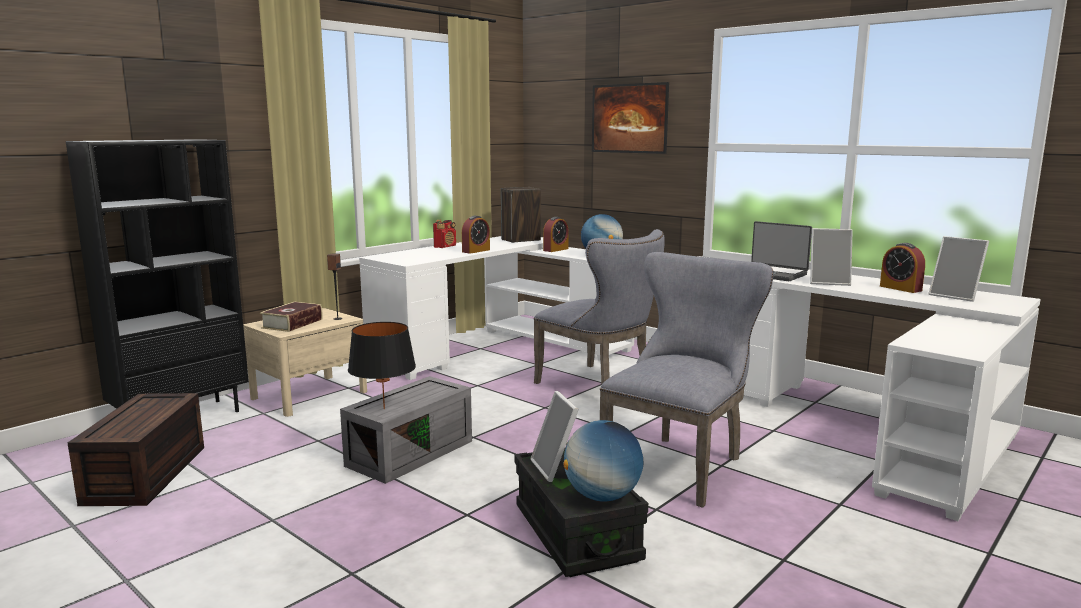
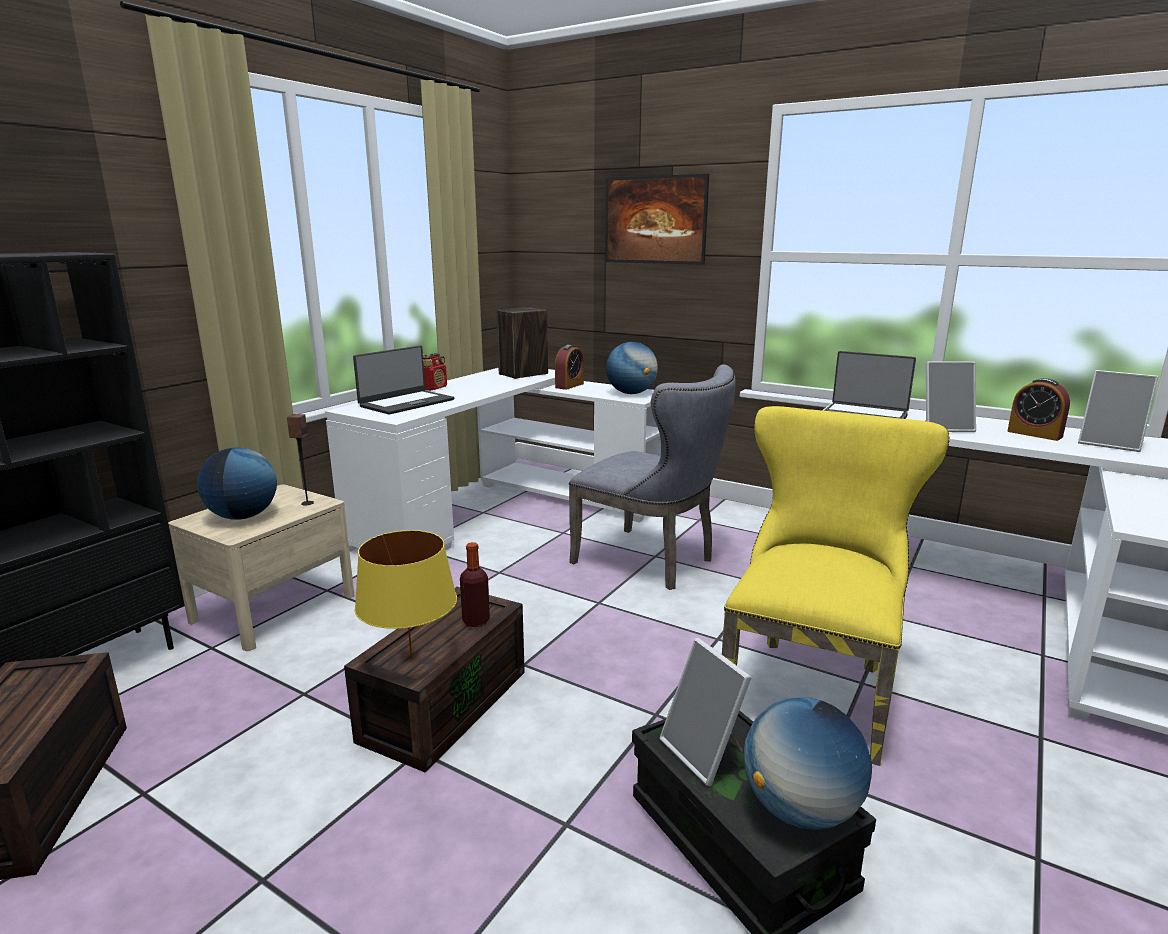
camera: 10 degrees left, 5 degrees up
book [260,302,323,332] -> globe [197,447,277,520]
grey storage box [340,376,472,484] -> brown storage box [344,587,525,772]
black table lamp [348,322,416,409] -> yellow table lamp [355,530,457,660]
alarm clock [462,216,490,254] -> none
grey chair [600,252,773,508] -> yellow chair [722,406,950,766]
none -> laptop [353,346,454,414]
none -> bottle [460,542,490,627]

